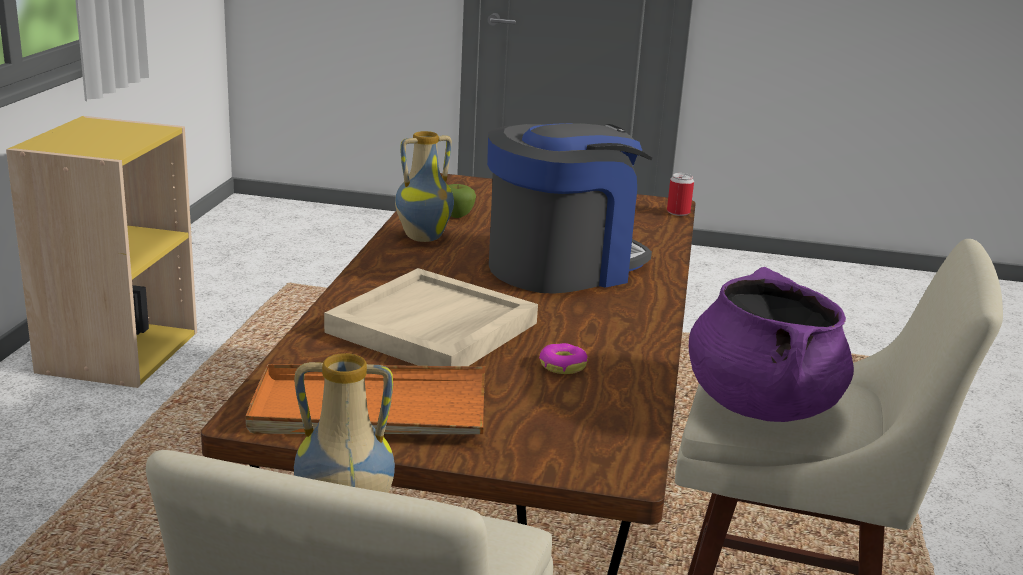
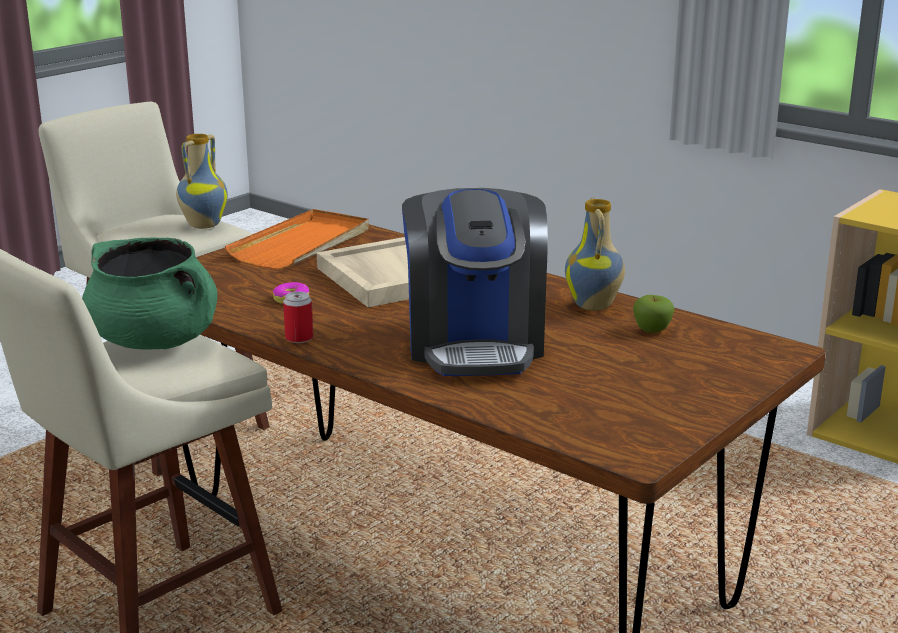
camera: 120 degrees right, 0 degrees up
can [667,173,694,216] -> can moved to [283,292,313,343]
purple cooking pot [689,267,854,422] -> green cooking pot [82,237,218,349]

